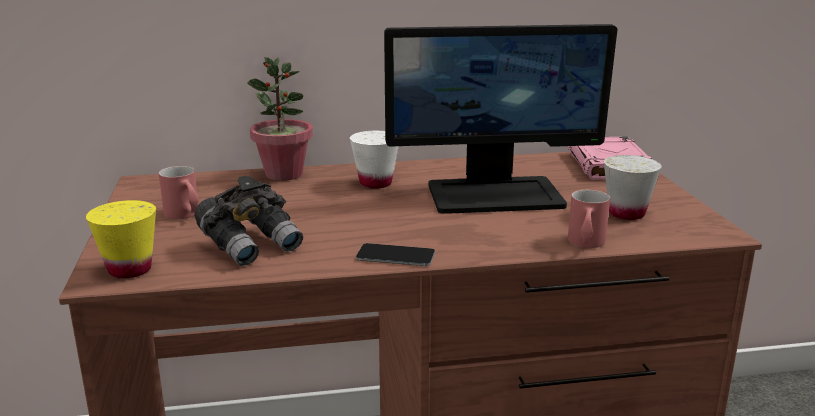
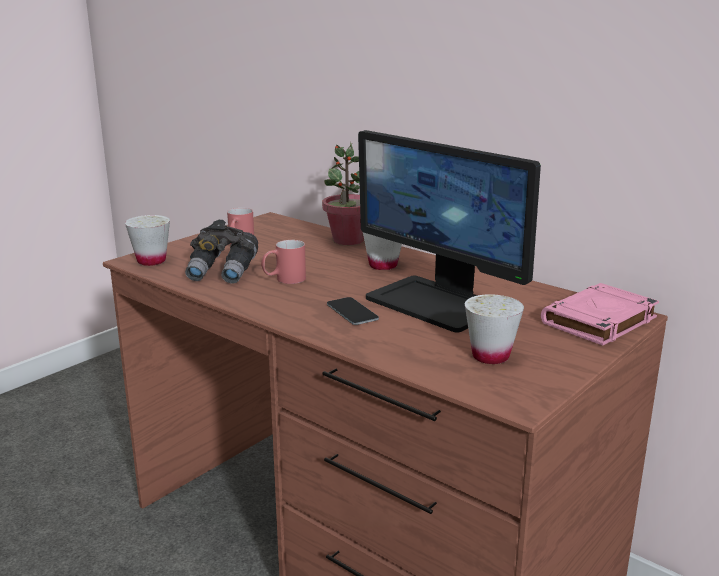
camera: 50 degrees right, 0 degrees up
yellow cup [86,200,156,279] -> white cup [125,215,170,266]
phone [356,243,435,266] -> phone moved to [327,297,379,325]
red mug [568,190,610,248] -> red mug moved to [261,240,306,284]

